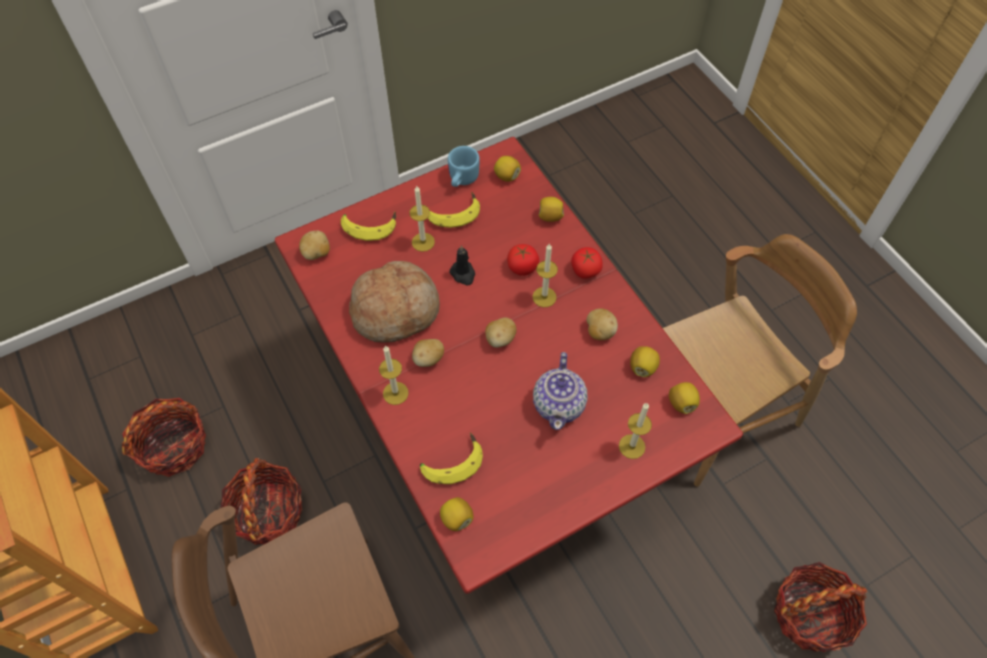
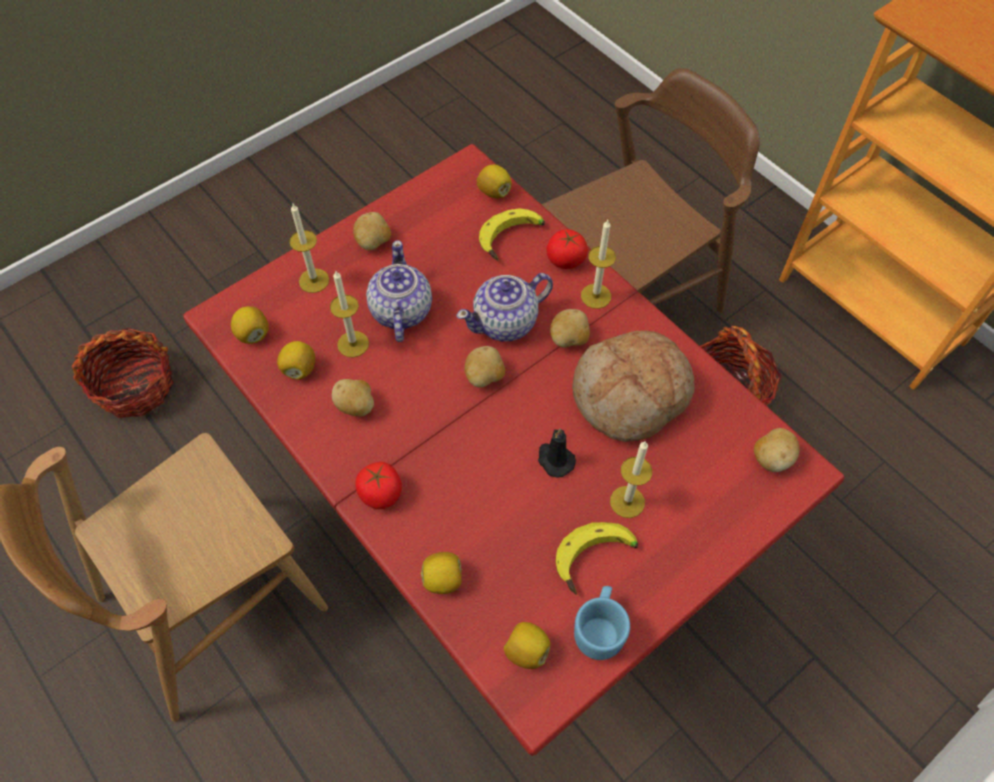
camera: 170 degrees right, 0 degrees up
basket [122,398,206,477] -> none
banana [341,212,396,241] -> none
tomato [507,244,539,276] -> tomato moved to [546,229,588,269]
candle [532,243,558,307] -> candle moved to [330,271,369,357]
none -> potato [353,212,391,250]
none -> teapot [457,273,553,341]

